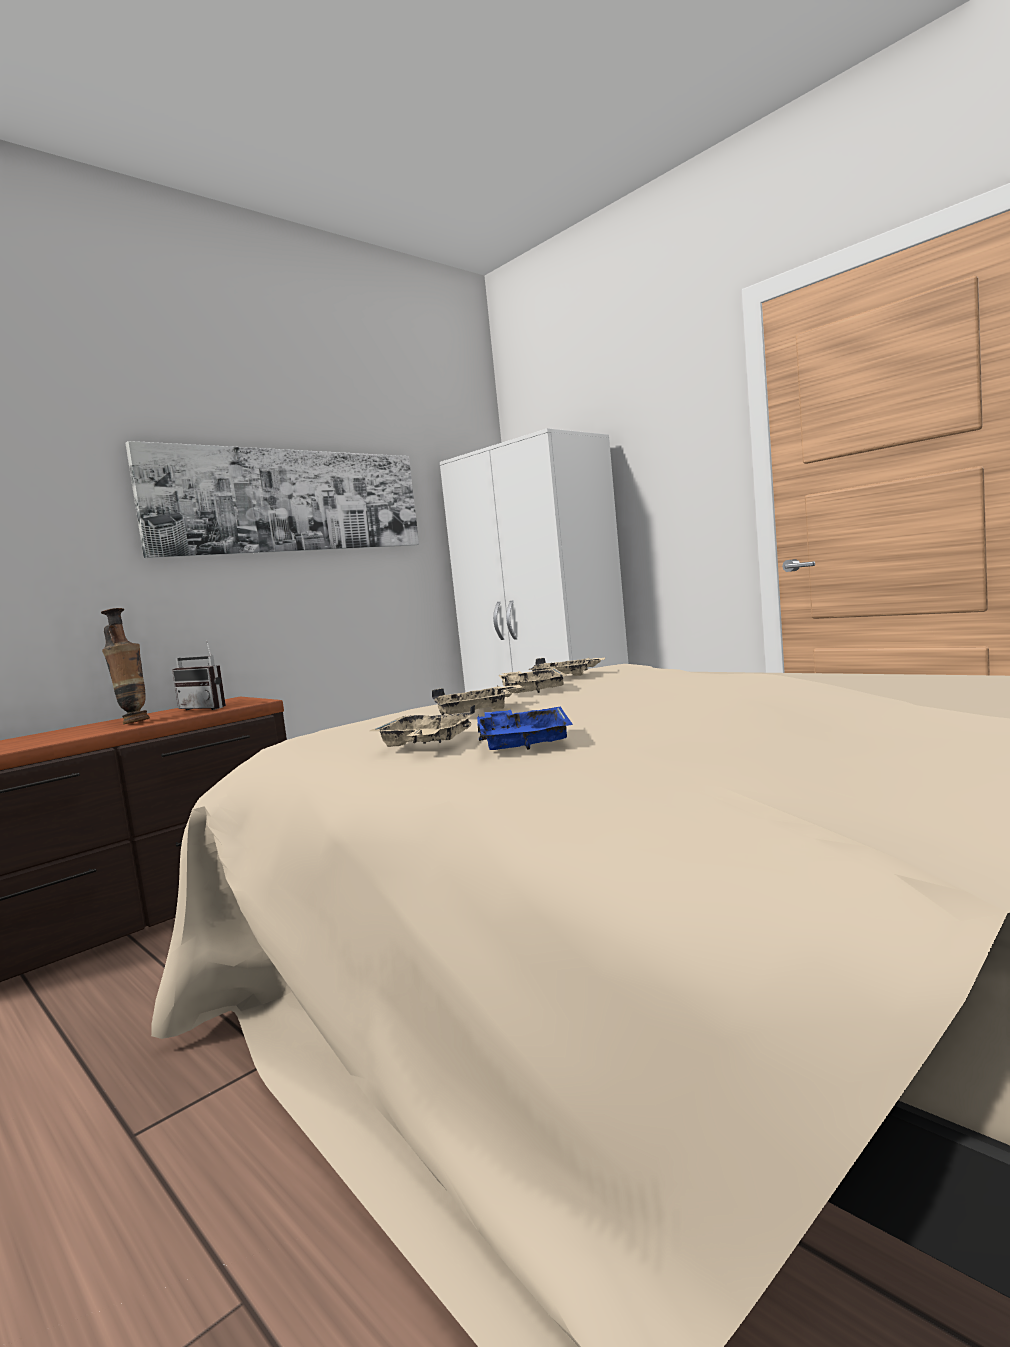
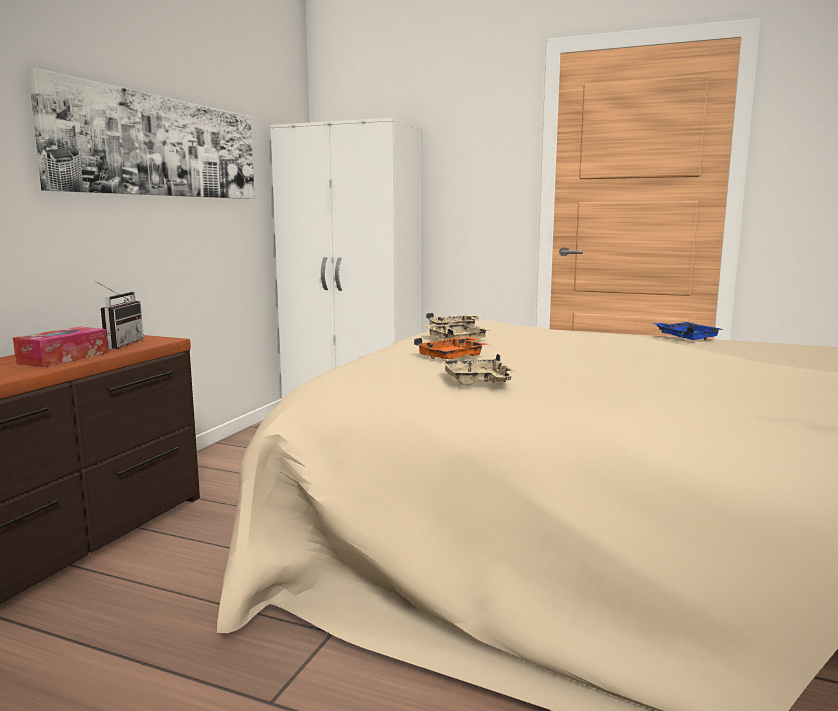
camera: 25 degrees left, 5 degrees up
vase [101,608,150,724] -> tissue box [13,327,108,367]
radio [172,640,226,710] -> radio turned 90 degrees counterclockwise [95,281,144,349]
beige tray [432,685,522,715] -> orange tray [414,337,487,359]
blue tray [477,707,573,750] -> blue tray moved to [654,322,723,340]

